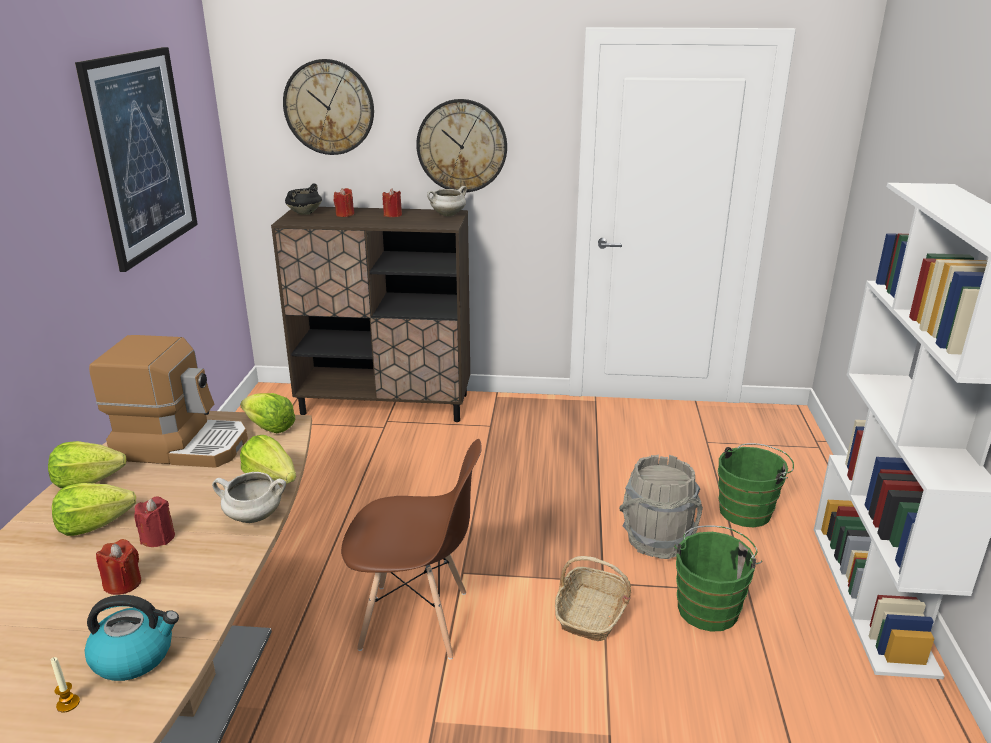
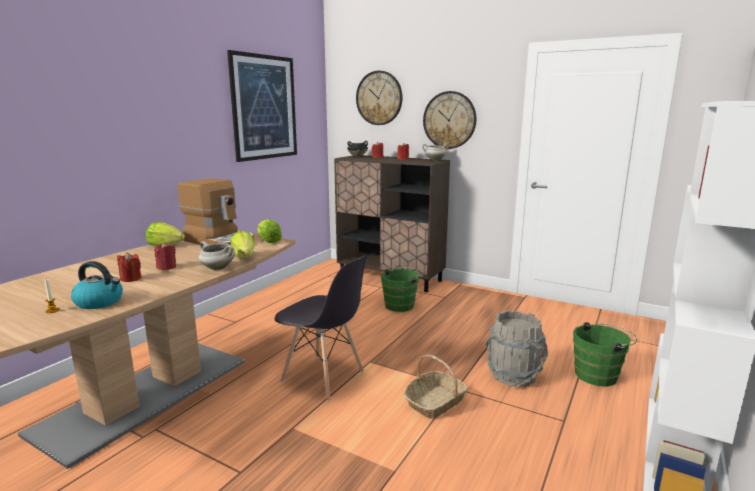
camera: 25 degrees right, 10 degrees down
lettuce [52,483,136,536] -> none
brown chair [341,439,482,660] -> grey chair [275,255,367,401]
green bucket [674,526,762,632] -> green bucket moved to [381,267,422,312]

